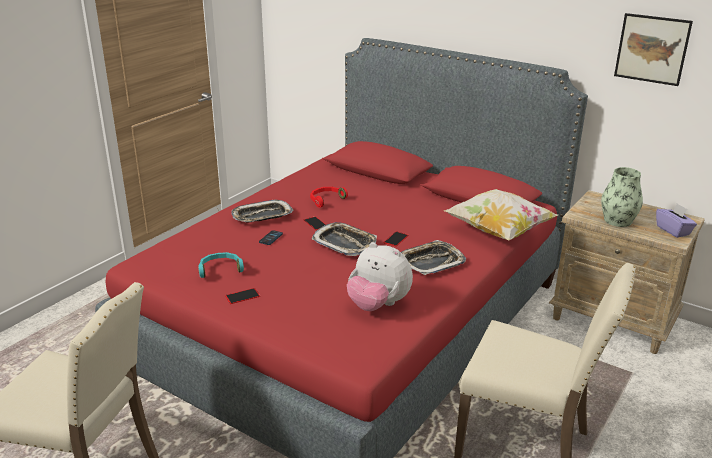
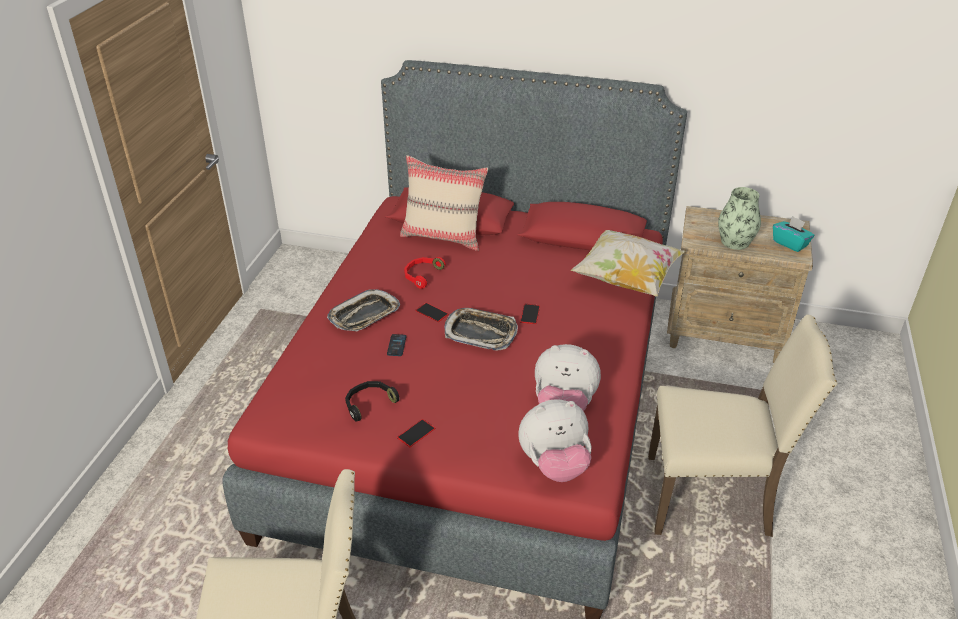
camera: 20 degrees left, 10 degrees up
turquoise headphones [198,252,244,278] -> black headphones [345,381,399,422]
tray [401,240,466,275] -> none
picture [614,13,693,86] -> none
purple tissue box [656,203,697,238] -> turquoise tissue box [773,216,814,252]
none -> beige pillow [400,155,488,251]
none -> plush toy [518,399,591,482]

